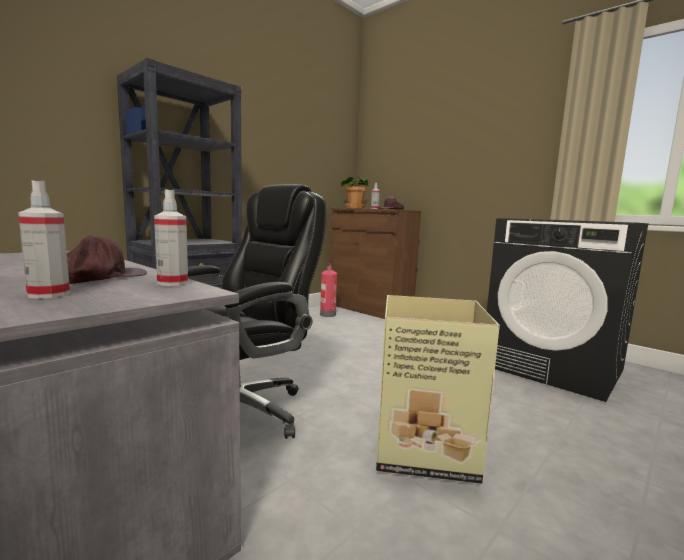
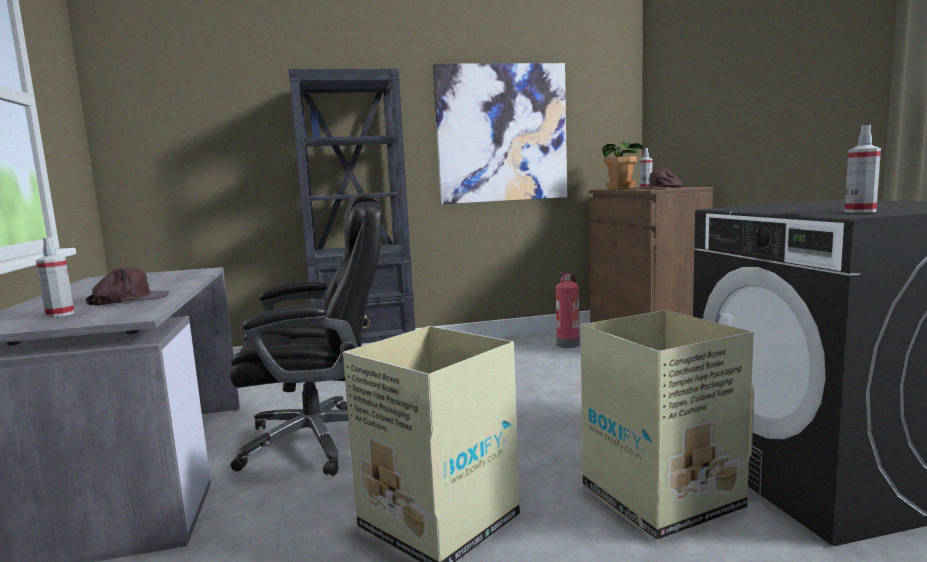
camera: 35 degrees right, 0 degrees up
spray bottle [154,189,188,286] -> spray bottle moved to [845,125,881,213]
none -> picture [433,63,567,204]
none -> cardboard box [581,310,754,540]

